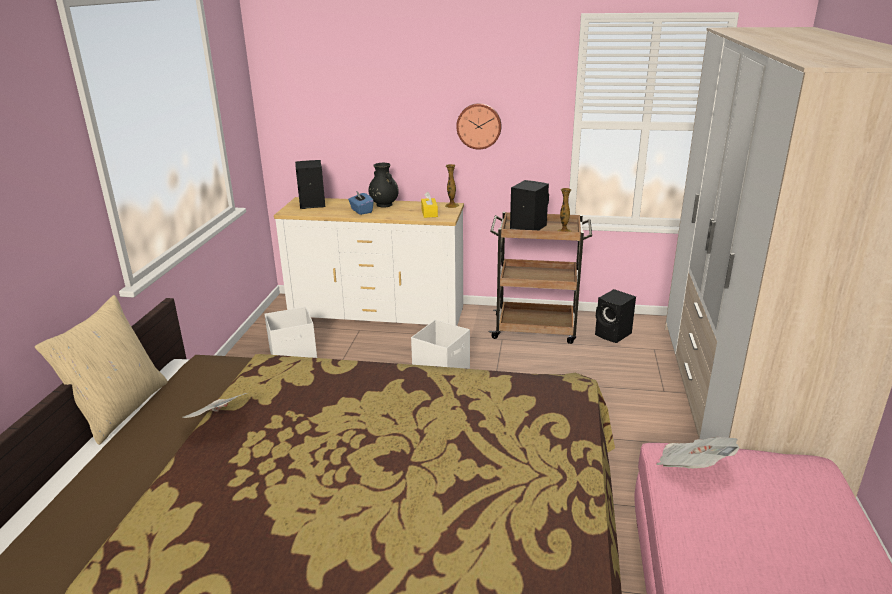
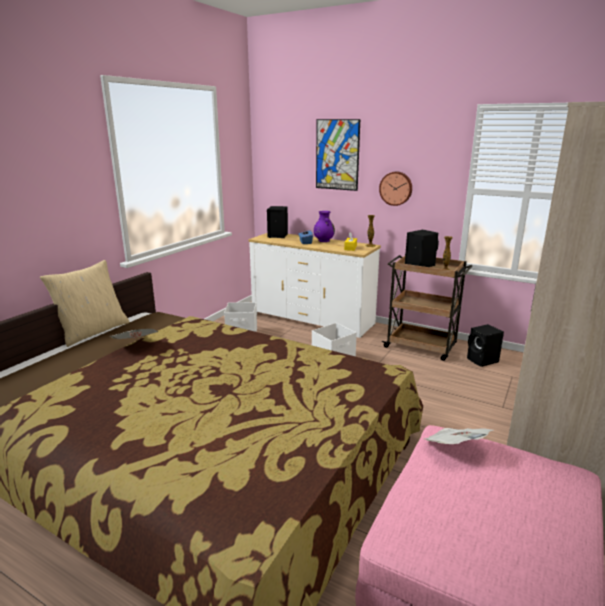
camera: 20 degrees right, 5 degrees down
black vase [368,163,399,208] -> purple vase [314,211,335,242]
none -> picture [316,119,360,191]

